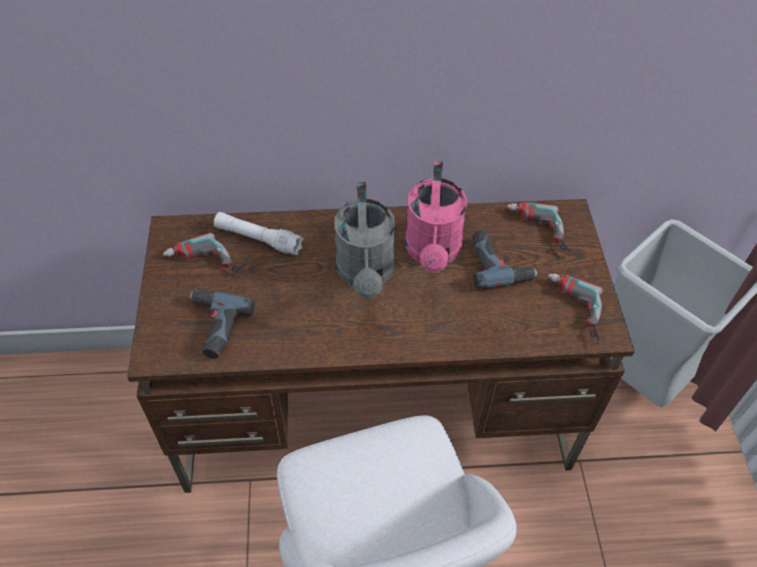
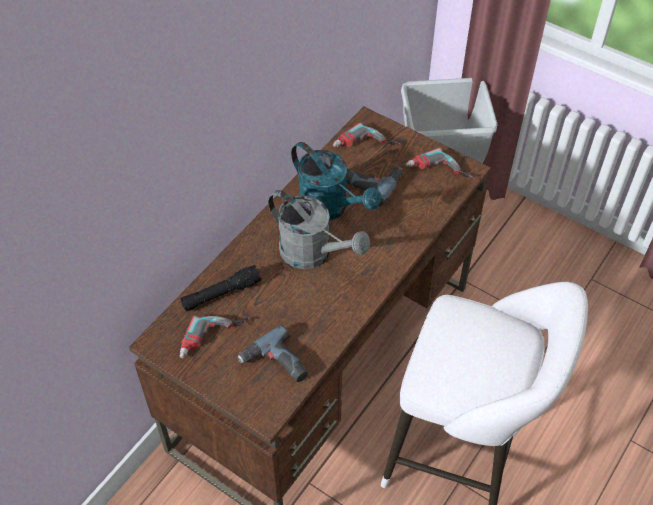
camera: 50 degrees left, 0 degrees up
white flashlight [214,212,304,255] -> black flashlight [181,265,262,312]
pink watering can [405,161,467,272] -> turquoise watering can [291,142,381,221]

